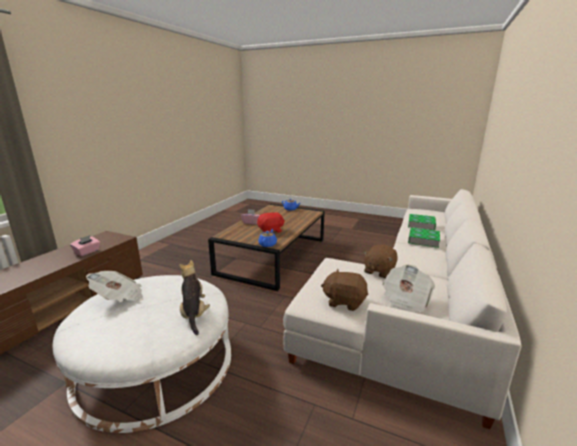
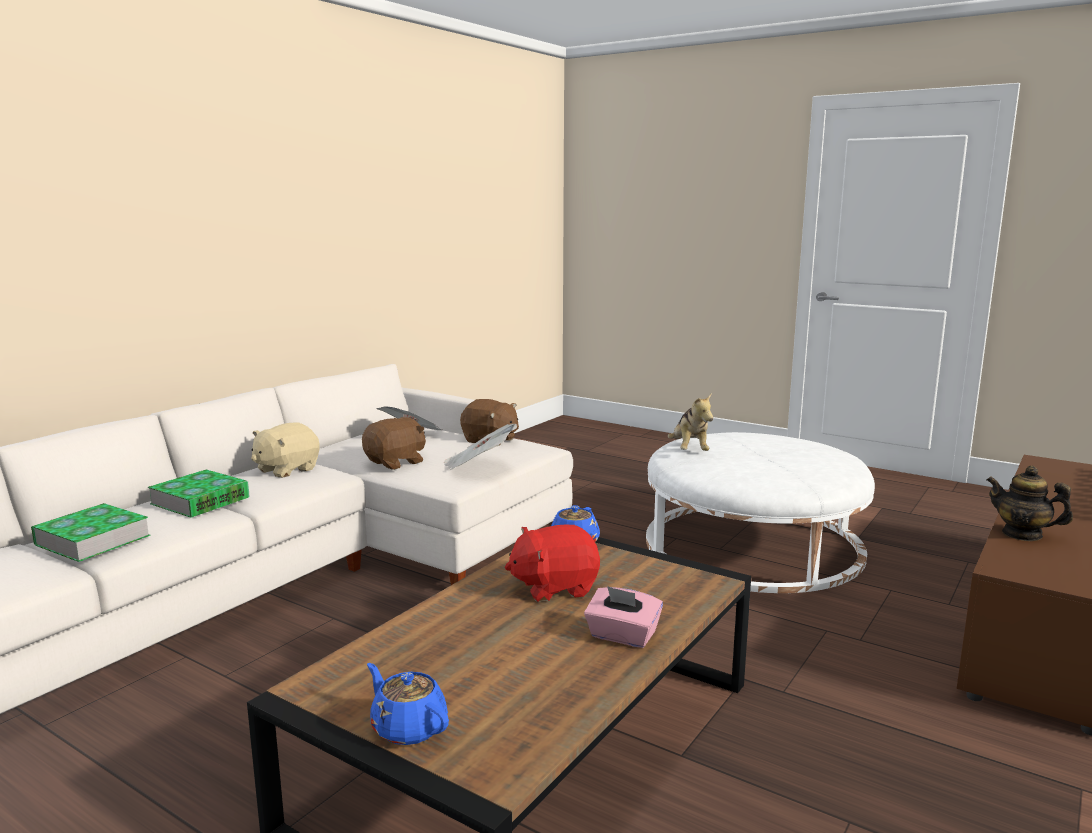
camera: 170 degrees left, 5 degrees down
pink tissue box [70,235,100,256] -> teapot [986,466,1073,541]
newspaper [86,271,143,302] -> newspaper moved to [444,424,517,470]
none -> beige plush toy [251,422,320,478]

